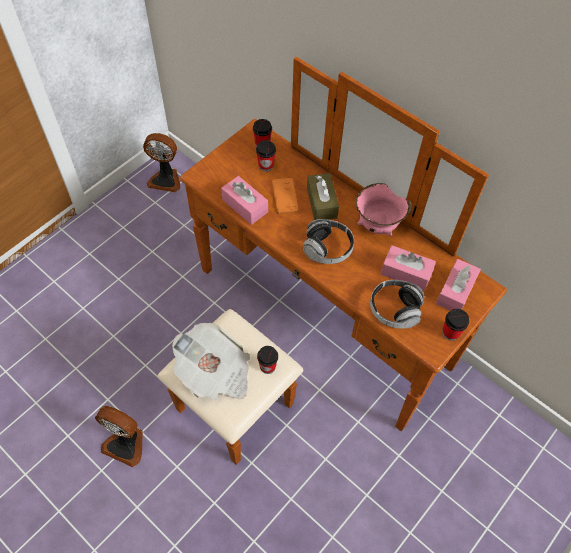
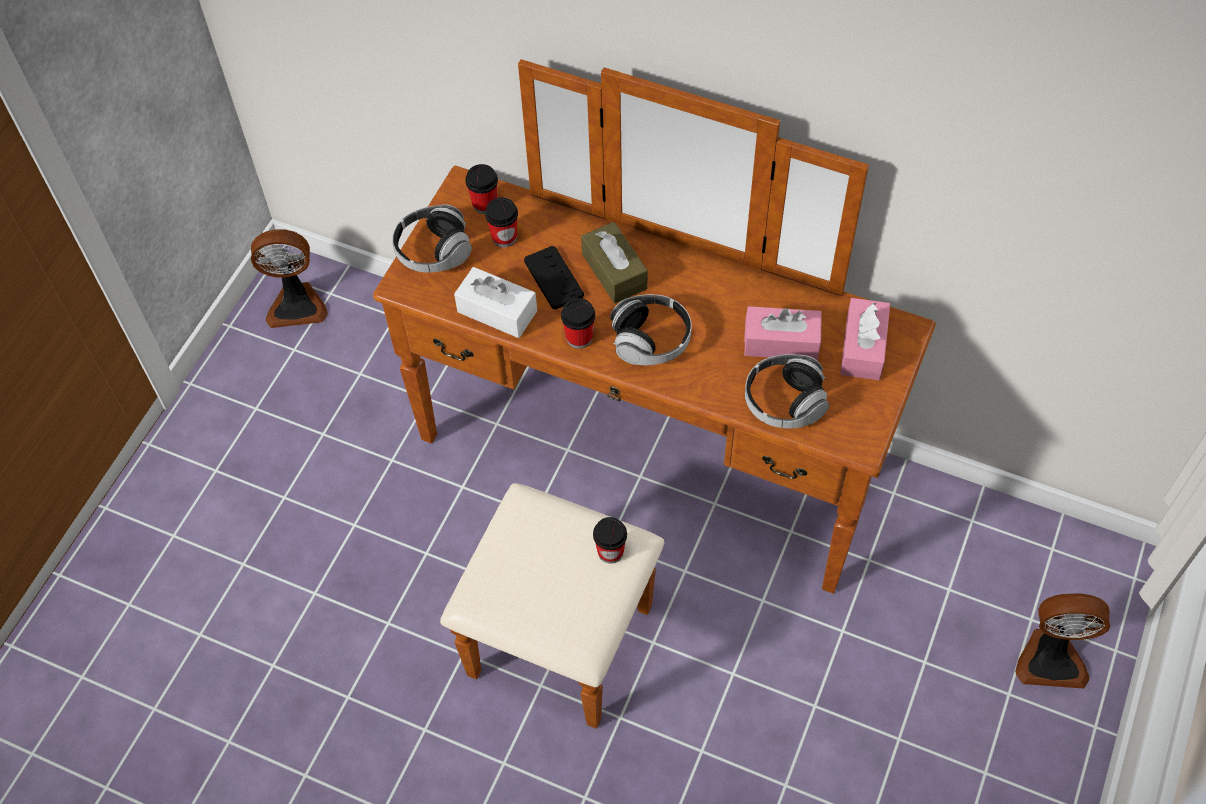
camera: 15 degrees left, 0 degrees up
fan [95,406,143,467] -> fan moved to [1015,593,1110,689]
newspaper [172,323,250,400] -> none
pink tissue box [221,176,268,225] -> white tissue box [454,267,537,338]
orange game controller [272,178,299,215] -> black game controller [524,246,584,310]
pink bowl [356,183,412,236] -> none
cup [442,309,469,341] -> cup moved to [561,298,595,349]
none -> headphones [392,204,472,273]

